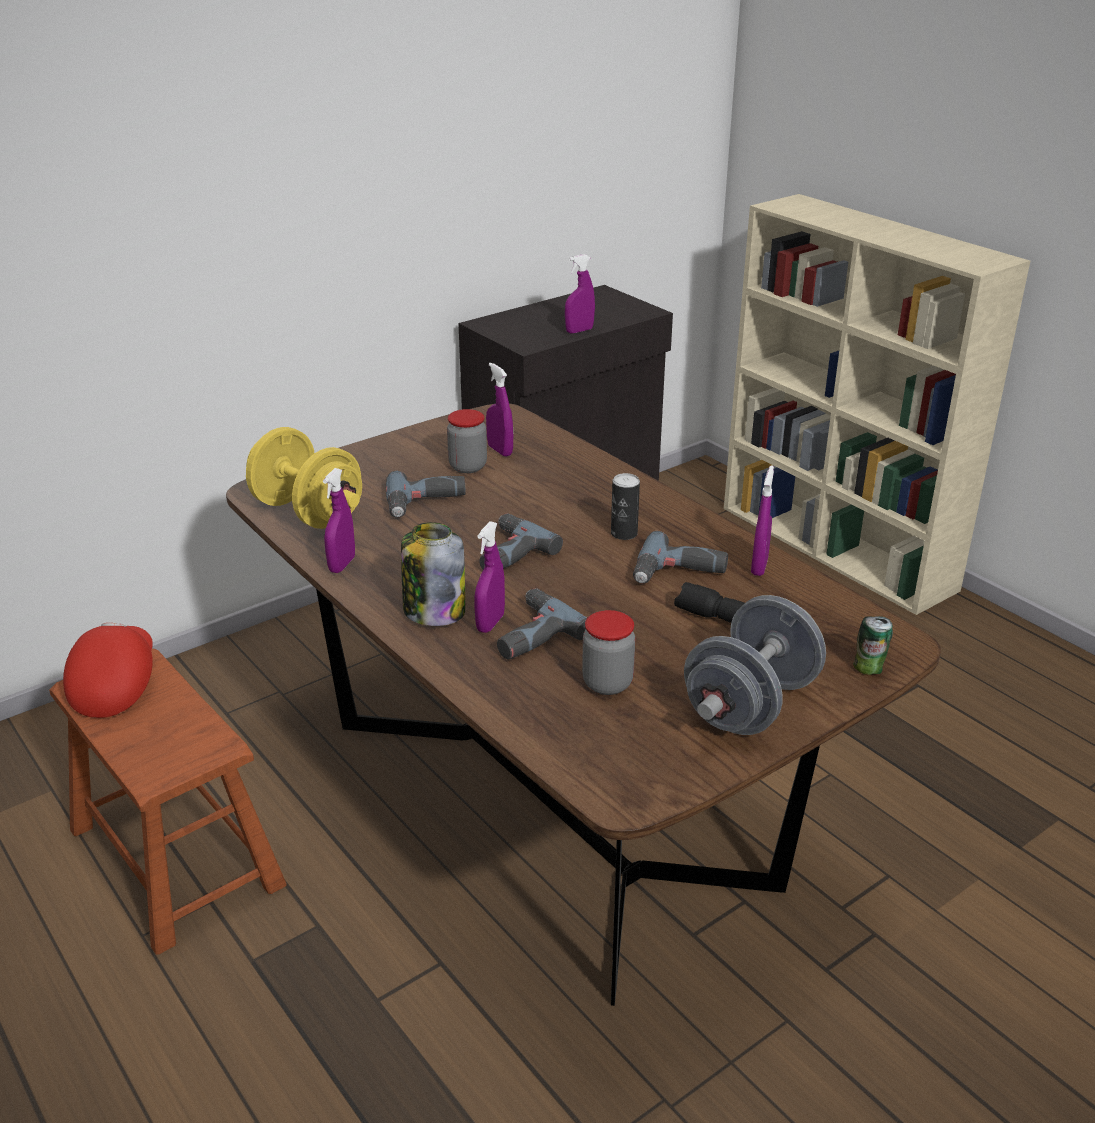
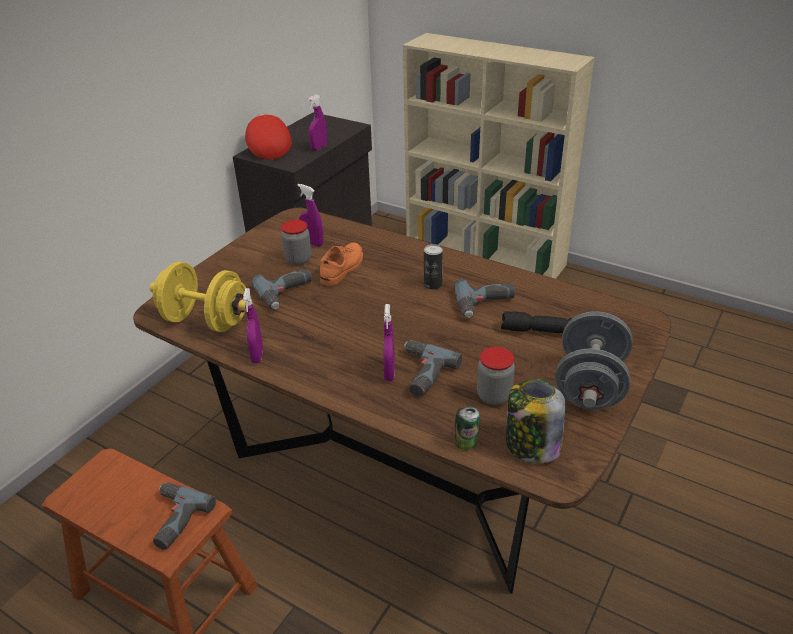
camera: 20 degrees left, 5 degrees up
red cap [63,623,153,718] -> red cap moved to [245,114,292,159]
jar [401,522,465,626] -> jar moved to [506,379,565,463]
power drill [479,513,563,569] -> power drill moved to [153,482,216,550]
purple spray bottle [751,466,774,576] -> none
can [853,616,893,675] -> can moved to [455,406,480,450]
none -> orange shoe [320,243,363,285]

